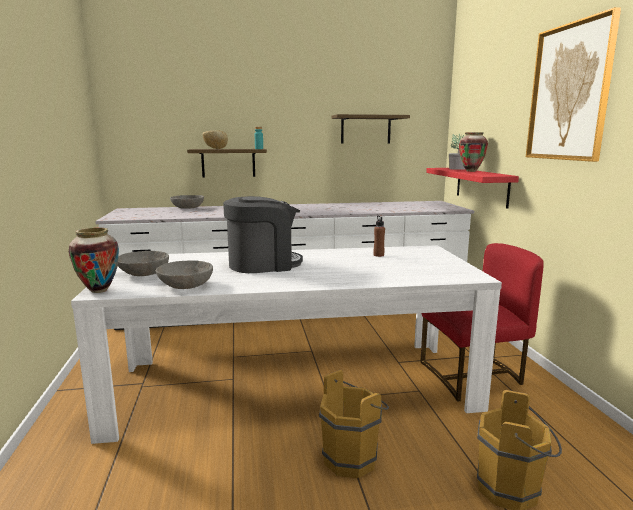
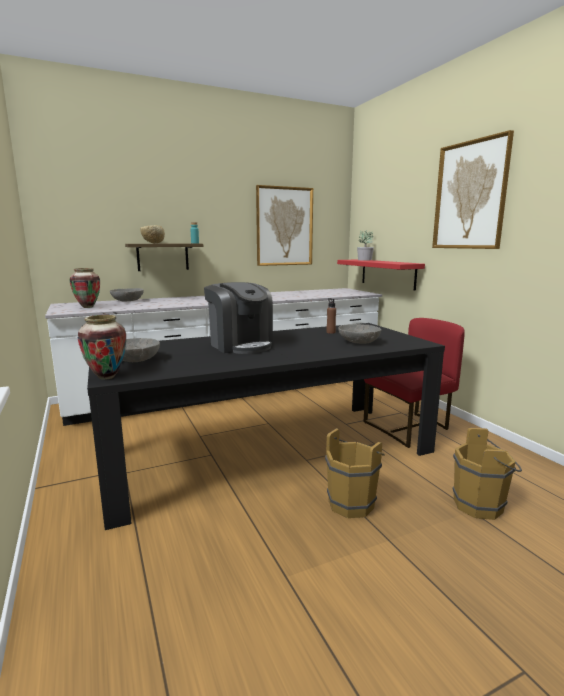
camera: 15 degrees left, 0 degrees up
white dining table [71,245,502,444] -> black dining table [87,323,445,530]
grey bowl [156,260,213,289] -> grey bowl moved to [338,324,381,344]
coffee machine [223,196,303,273] -> coffee machine turned 90 degrees clockwise [204,282,273,354]
shelf [331,114,410,144] -> picture [256,185,313,266]
vase [459,132,488,172] -> vase moved to [70,268,100,308]

